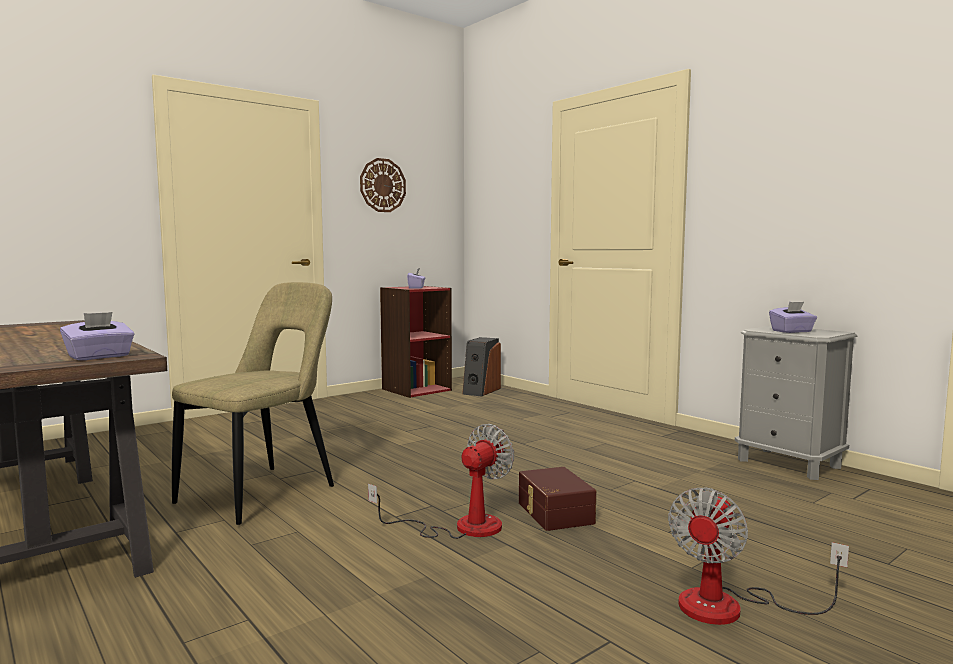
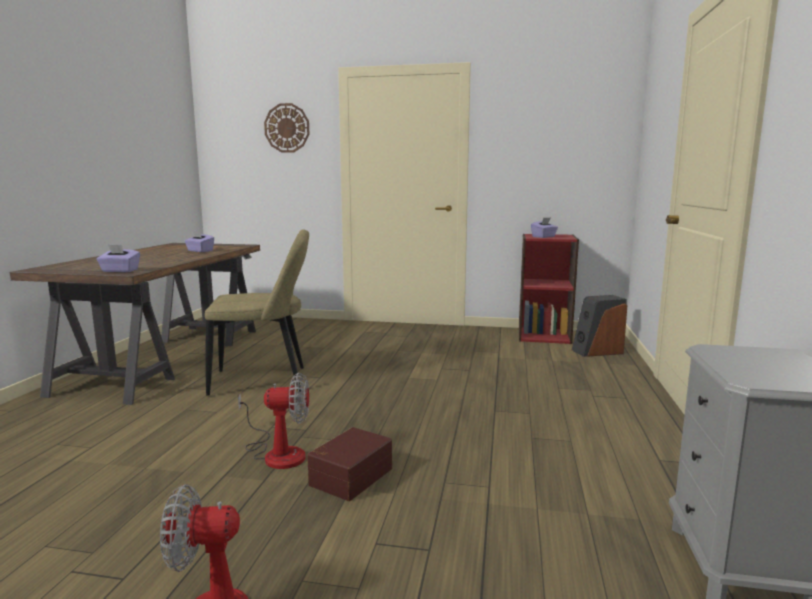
camera: 50 degrees right, 5 degrees up
wall clock [360,158,406,212] -> wall clock moved to [264,103,309,153]
purple tissue box [769,302,817,333] -> purple tissue box moved to [185,230,214,252]

